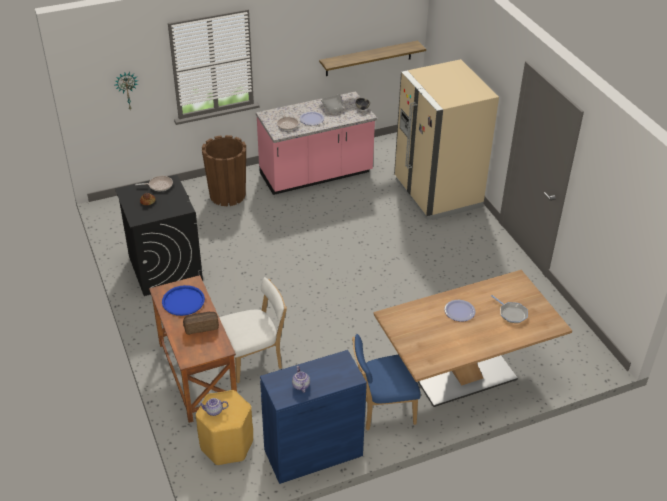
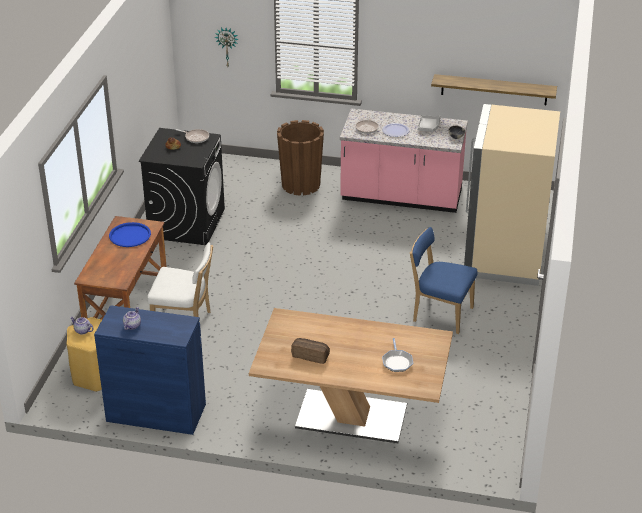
camera: 35 degrees right, 5 degrees down
bread [183,312,219,335] -> bread moved to [291,338,330,364]
blue chair [352,334,421,431] -> blue chair moved to [410,227,477,334]
plate [444,300,476,322] -> none

